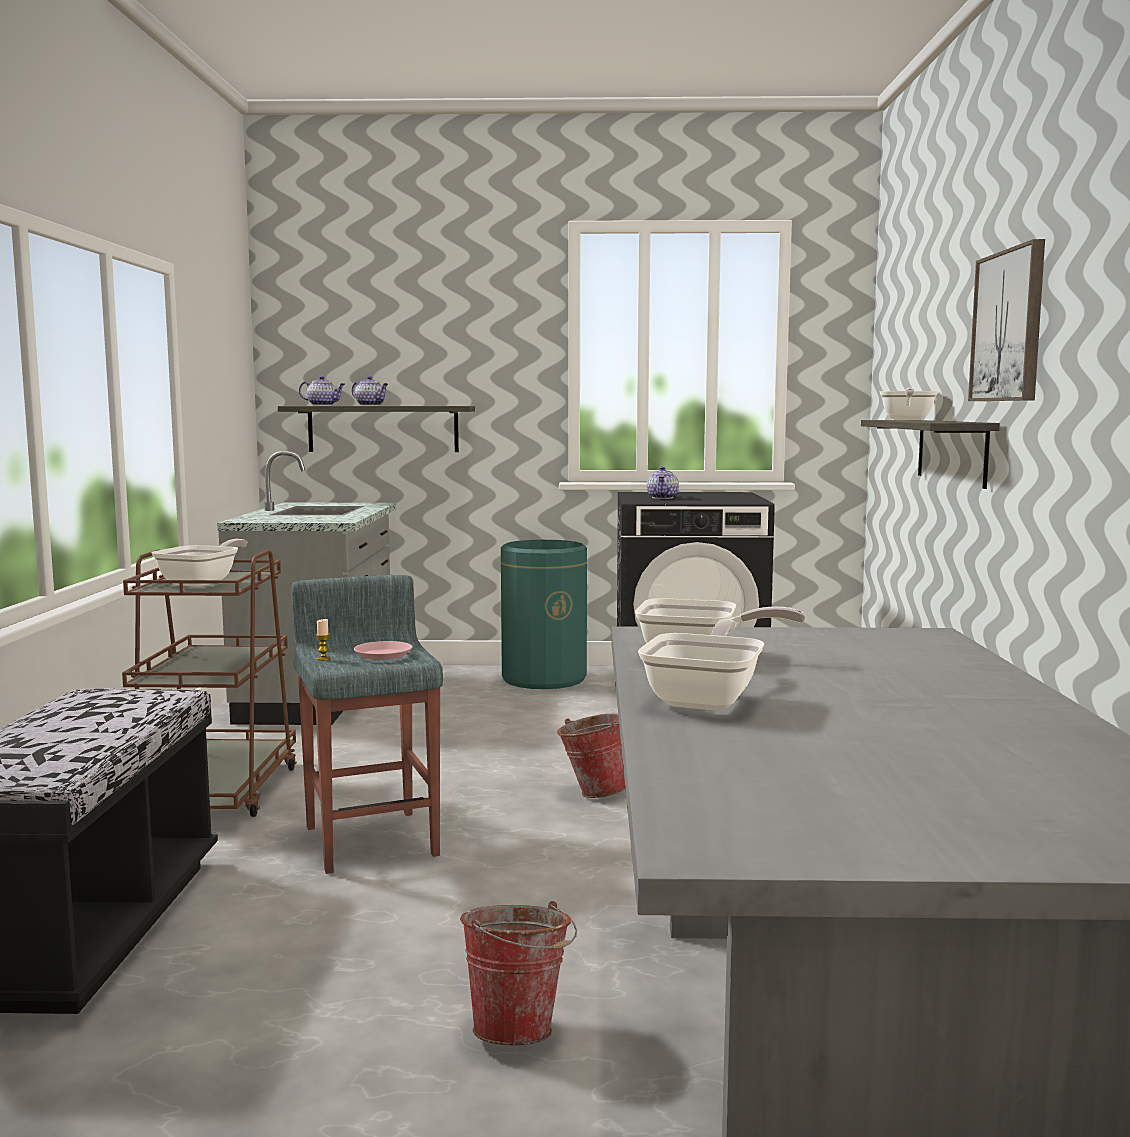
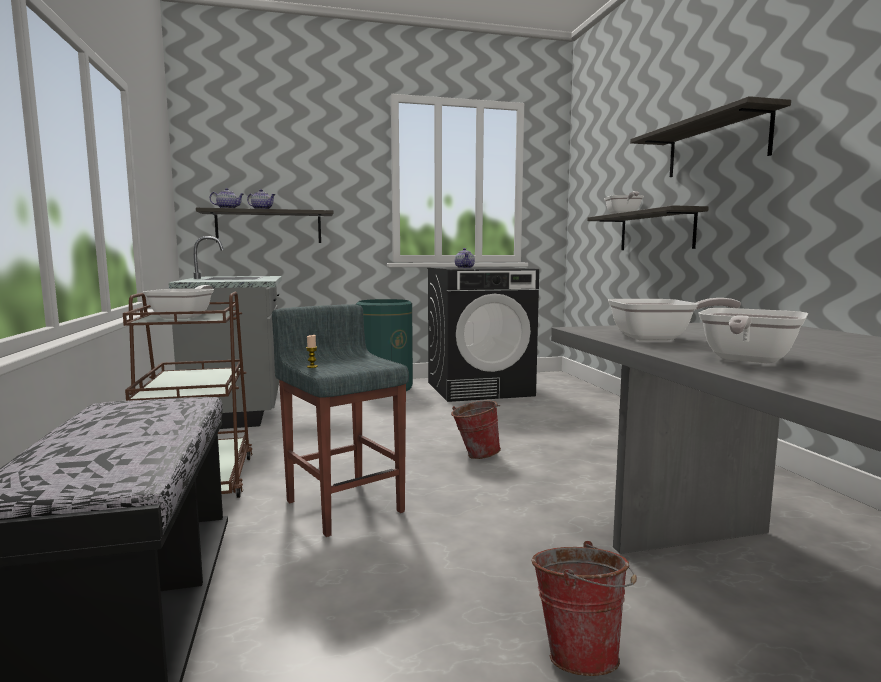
camera: 15 degrees left, 0 degrees up
pink plate [354,641,412,660] -> none
frying pan [638,619,764,711] -> frying pan turned 150 degrees counterclockwise [698,308,808,363]
picture [968,239,1045,401] -> shelf [630,96,791,177]

